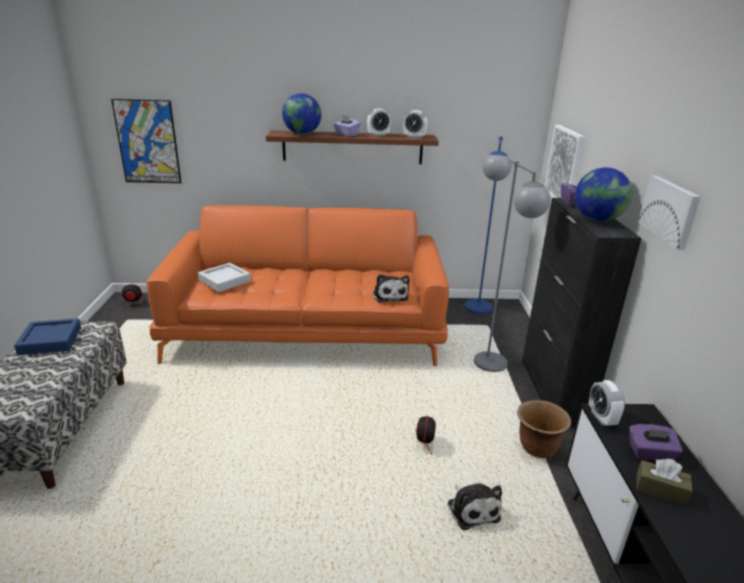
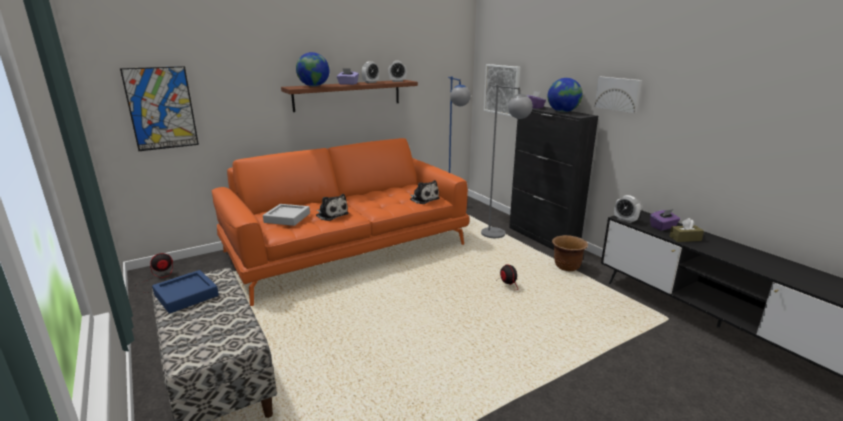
camera: 30 degrees left, 5 degrees down
plush toy [448,483,502,530] -> plush toy moved to [316,194,349,221]

